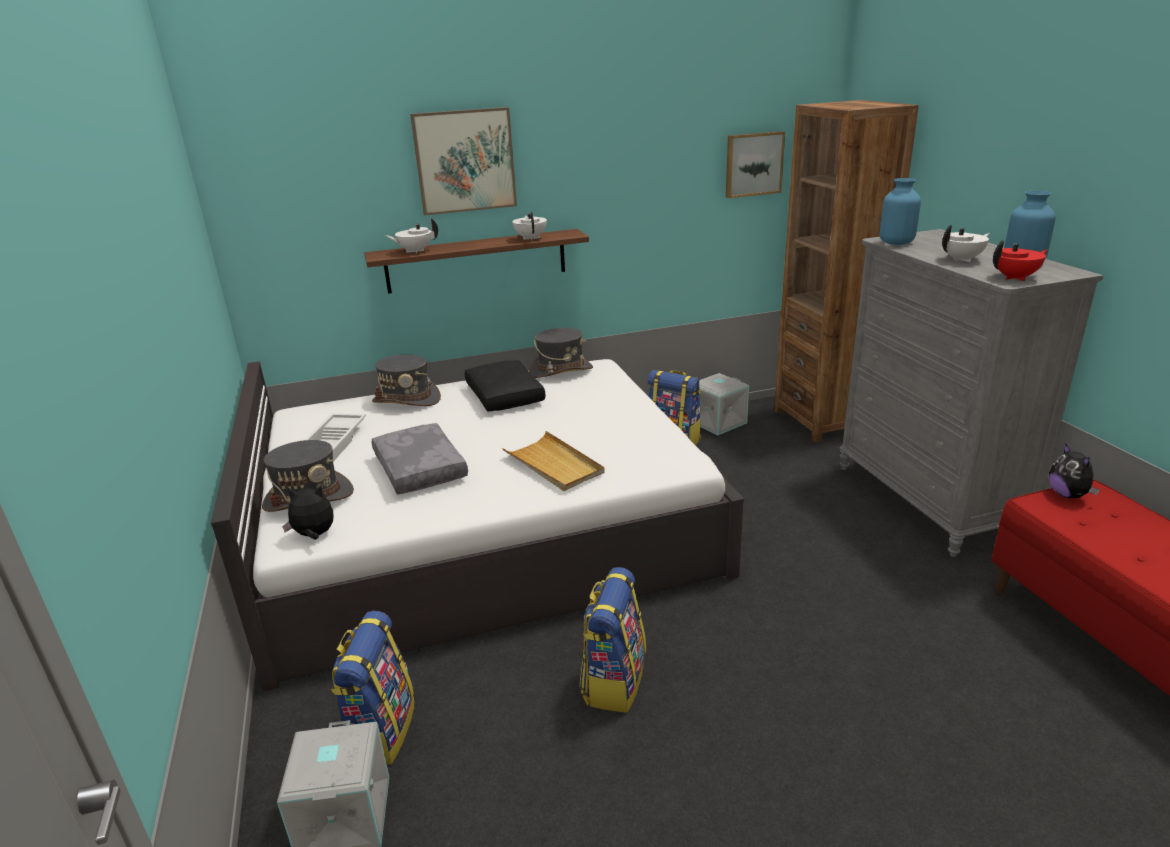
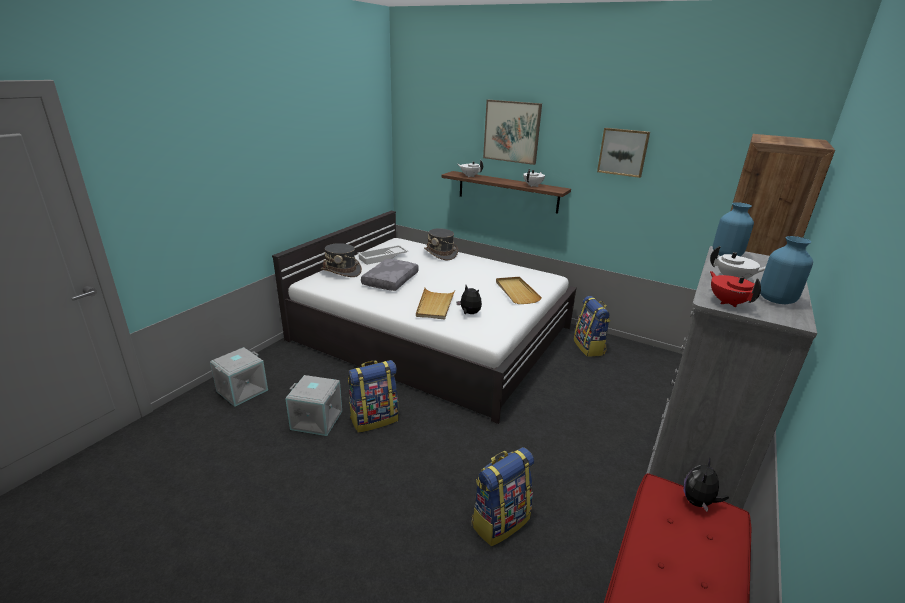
camera: 45 degrees right, 0 degrees up
plush toy [282,485,333,540] -> plush toy moved to [457,285,482,314]
backpack [331,611,415,765] -> backpack moved to [472,447,534,546]
black pillow [464,360,546,412] -> none
grey hat [529,328,593,378] -> none
grey storage box [699,373,749,435] -> grey storage box moved to [285,375,342,436]
picture [726,131,785,198] -> picture moved to [597,128,650,178]
red teapot [993,240,1048,281] -> red teapot turned 135 degrees counterclockwise [710,271,761,307]
none -> beige tray [496,277,542,304]

